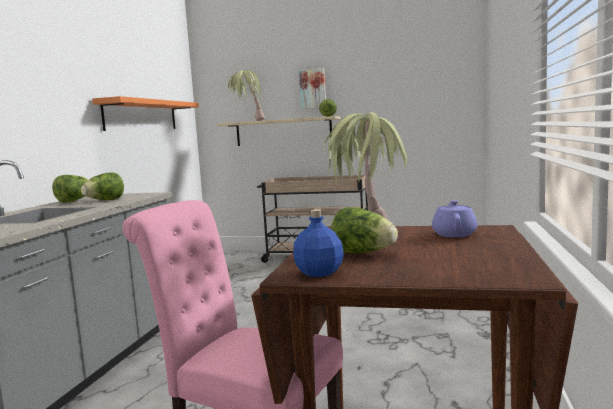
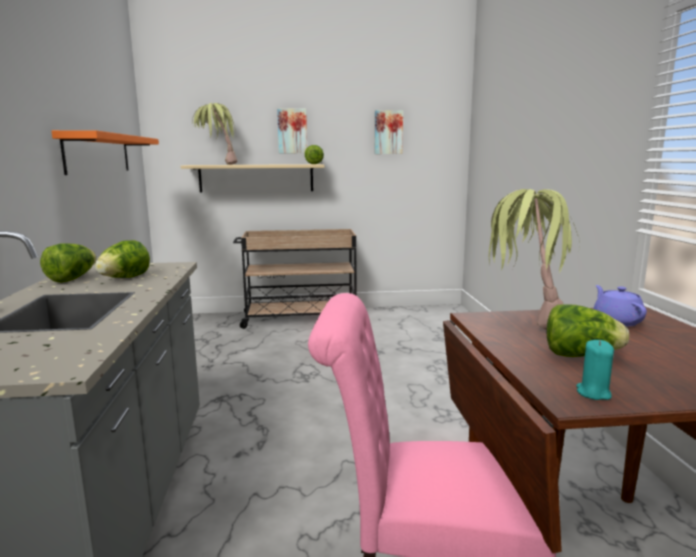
camera: 20 degrees left, 5 degrees up
blue bottle [293,209,344,277] -> turquoise candle [576,340,614,400]
none -> picture [375,110,403,154]

